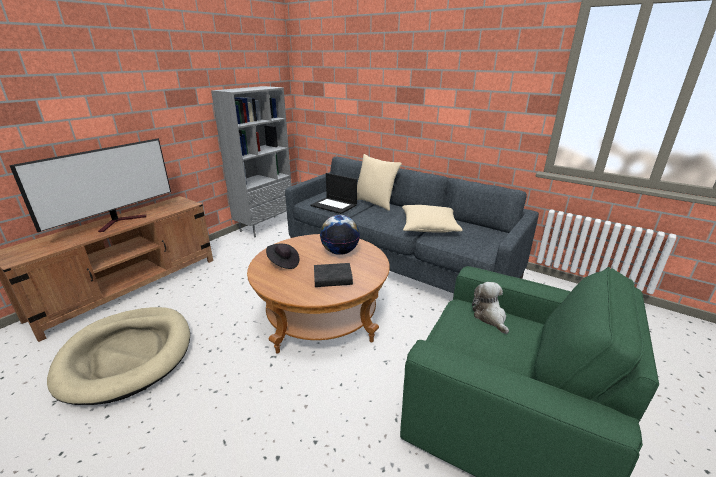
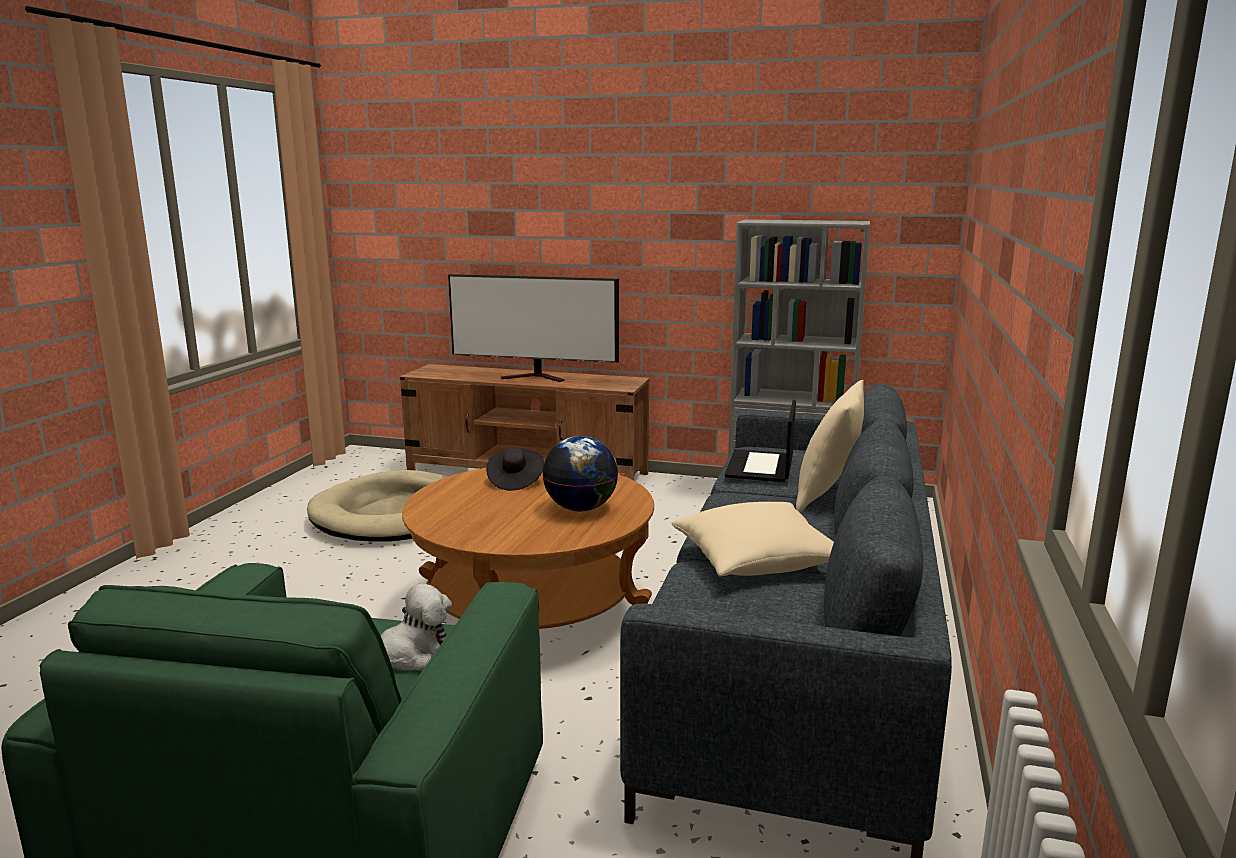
camera: 70 degrees right, 10 degrees down
black book [314,263,353,287] -> none

